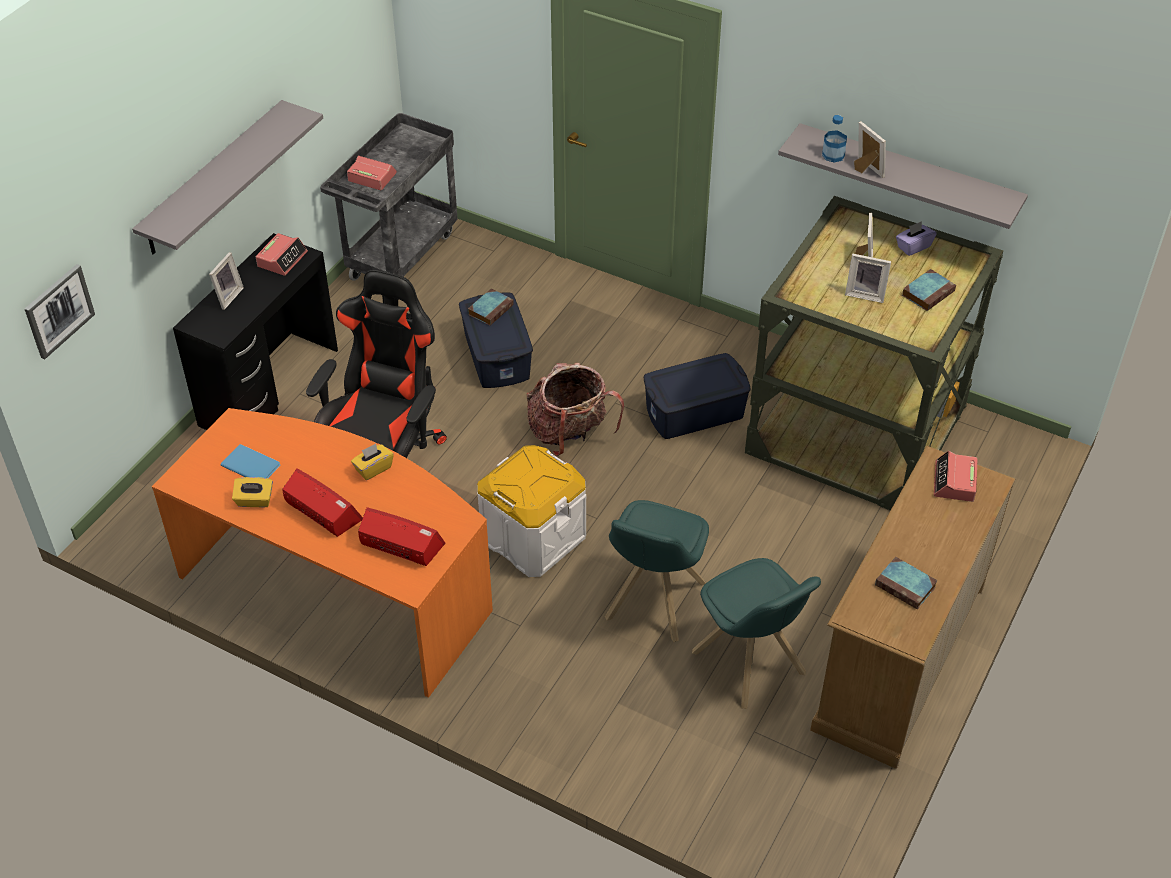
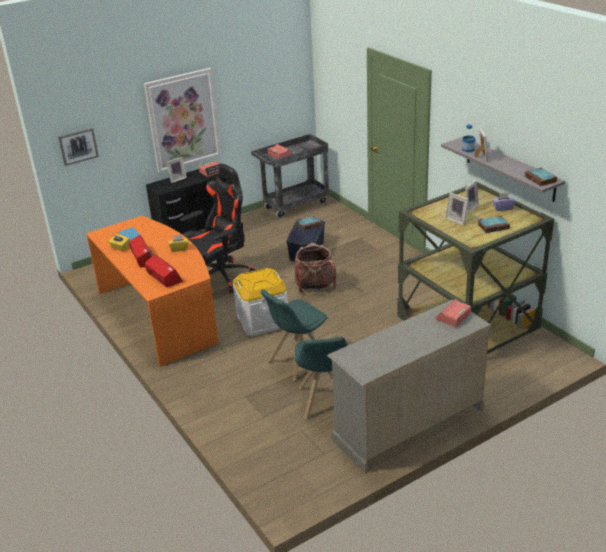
camera: 30 degrees right, 15 degrees down
grey shelf [132,100,323,255] -> picture [144,68,221,173]
blue storage box [644,353,750,439] -> none
brown cabinet [810,446,1015,769] -> grey cabinet [327,299,492,473]
book [875,557,938,609] -> book moved to [525,168,557,186]

